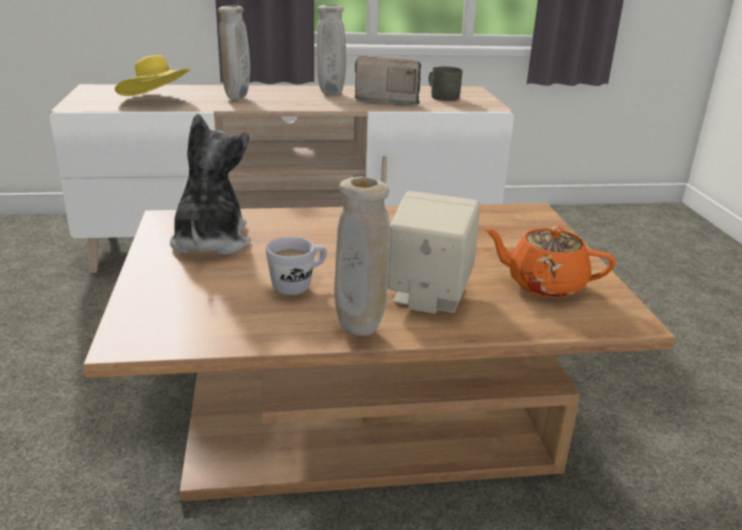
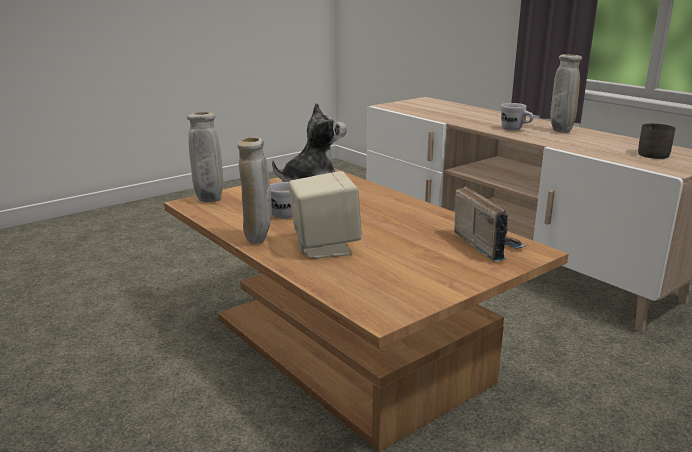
camera: 60 degrees right, 5 degrees down
yellow hat [115,55,190,96] -> none
beige vase [218,5,250,99] -> beige vase moved to [187,112,223,202]
radio [355,56,421,104] -> radio moved to [454,186,527,262]
orange teapot [485,226,616,298] -> none
none -> white mug [501,103,534,130]

